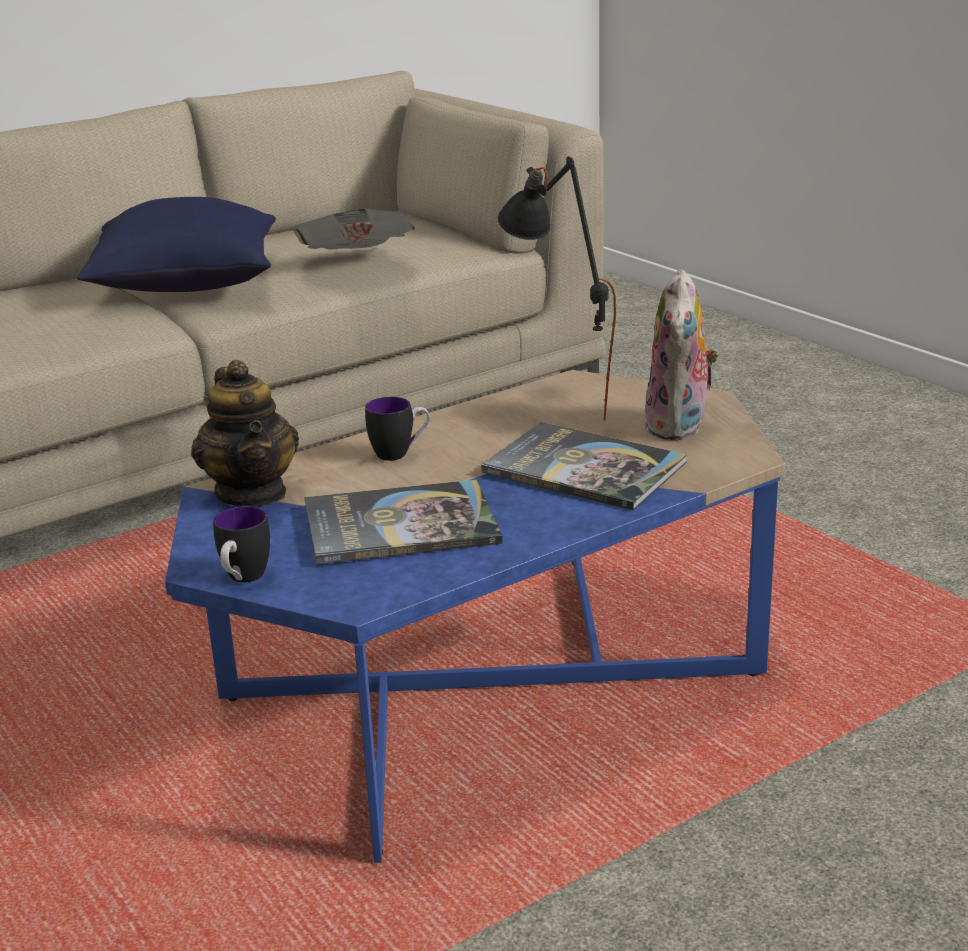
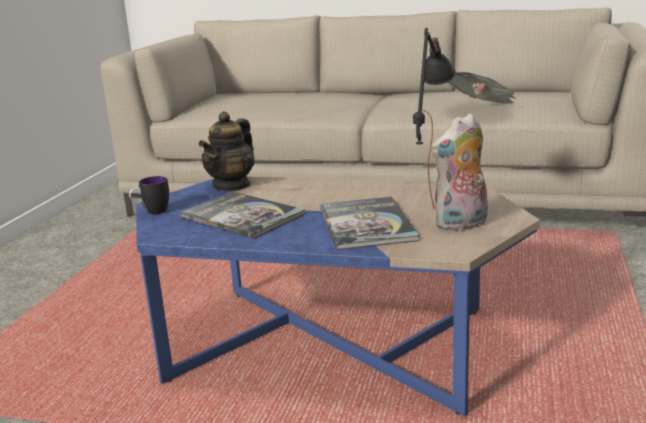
camera: 50 degrees right, 5 degrees down
blue pillow [77,197,276,292] -> none
mug [365,397,430,461] -> none

